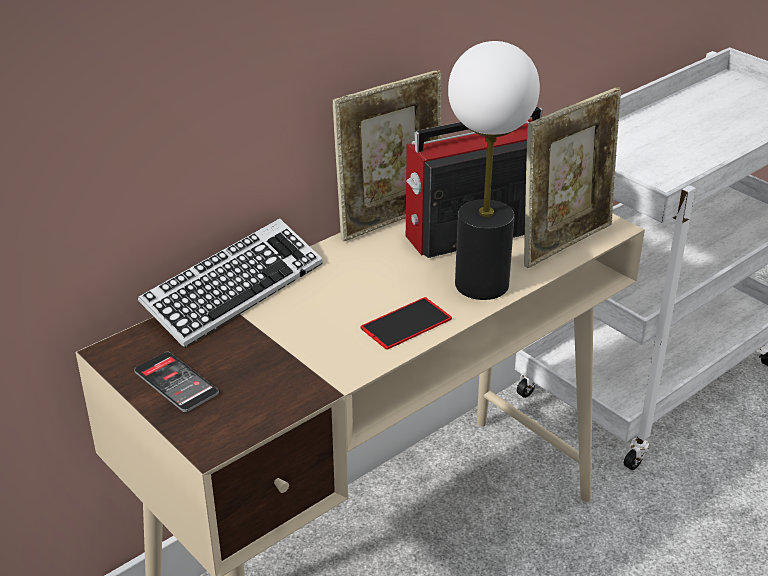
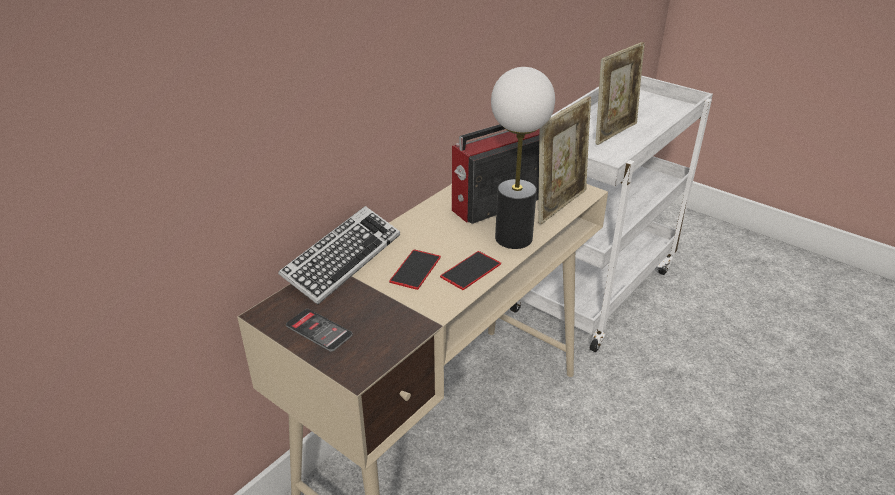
camera: 10 degrees left, 0 degrees up
picture frame [332,70,441,241] -> picture frame moved to [596,42,645,145]
none -> phone [389,249,441,290]

